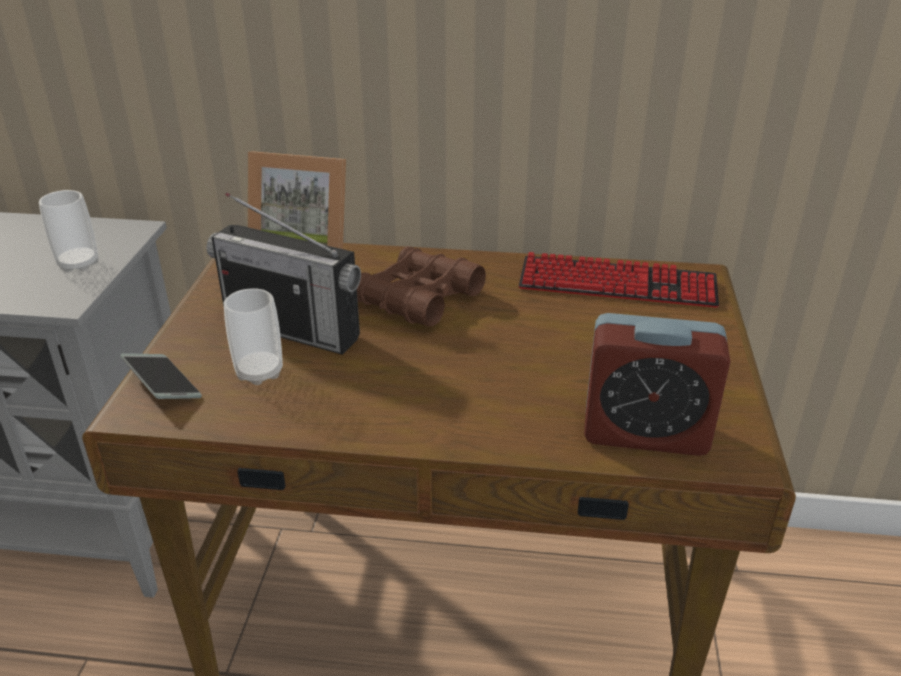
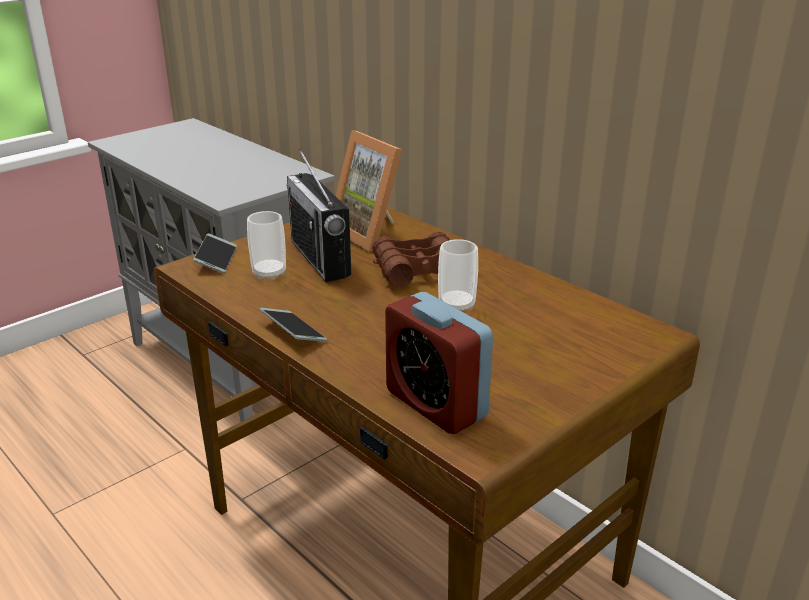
camera: 40 degrees right, 5 degrees down
cup [39,190,98,273] -> cup moved to [438,239,478,311]
keyboard [519,252,719,308] -> none
none -> phone [260,308,327,342]

